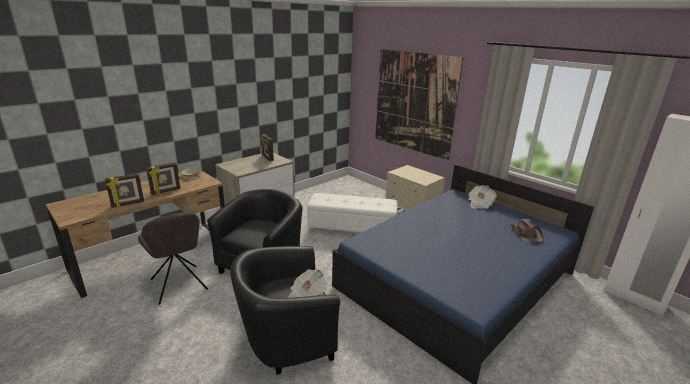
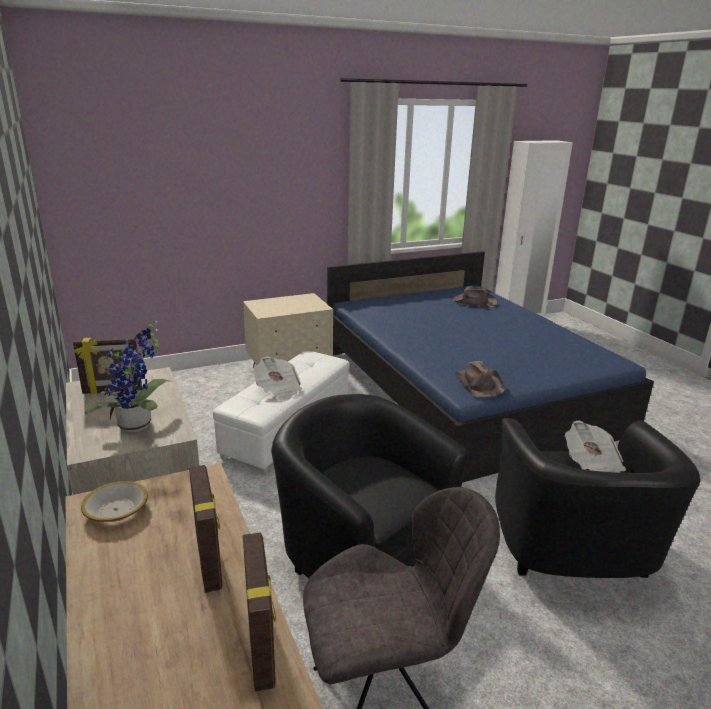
camera: 70 degrees left, 0 degrees up
picture [375,49,464,161] -> none
newspaper [468,185,497,209] -> newspaper moved to [254,357,302,402]
none -> potted plant [84,321,173,432]
none -> brown hat [455,361,505,398]

